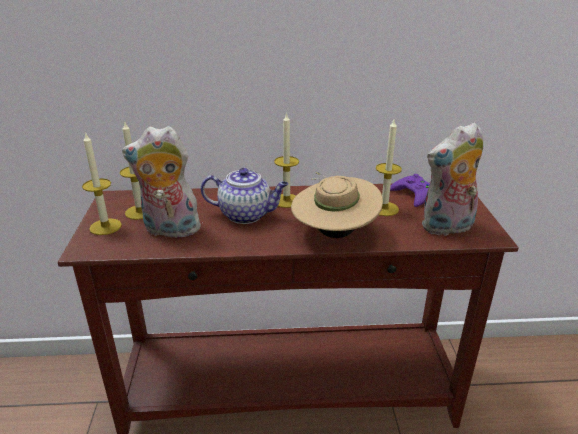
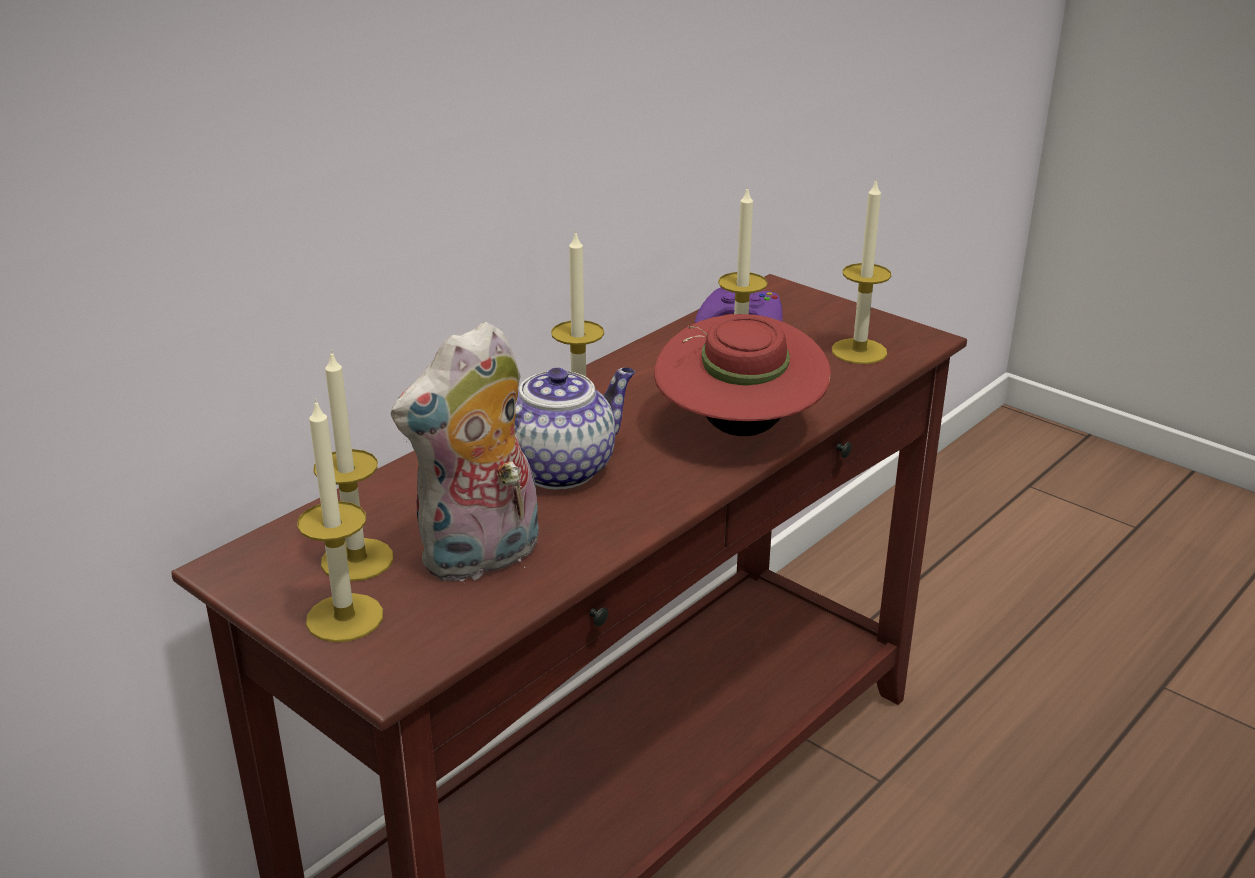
camera: 45 degrees left, 0 degrees up
beige hat [291,172,383,238] -> red hat [654,314,831,436]
plush toy [422,122,483,236] -> candle [832,181,892,364]

